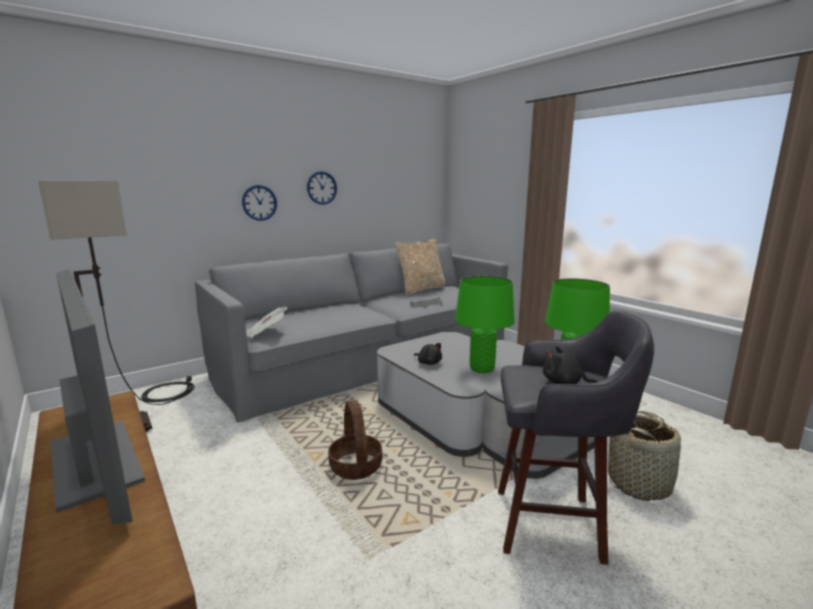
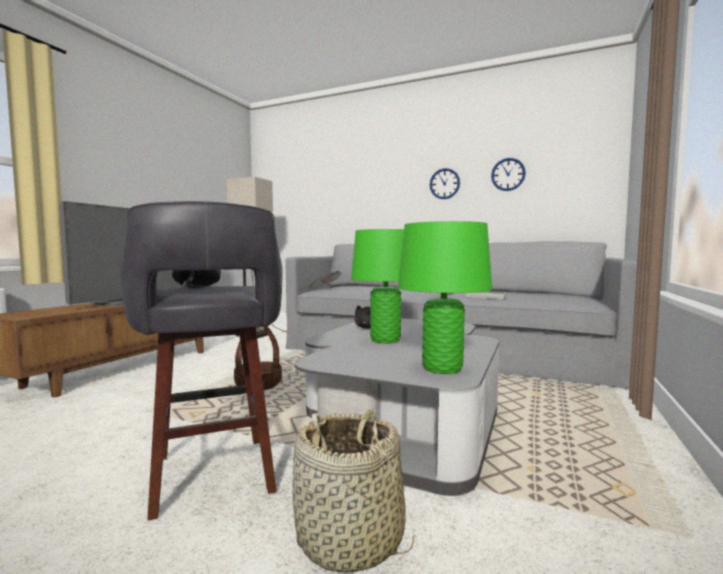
camera: 60 degrees right, 10 degrees down
wall clock [242,185,277,221] -> wall clock moved to [491,158,526,191]
beige pillow [395,239,445,295] -> none

